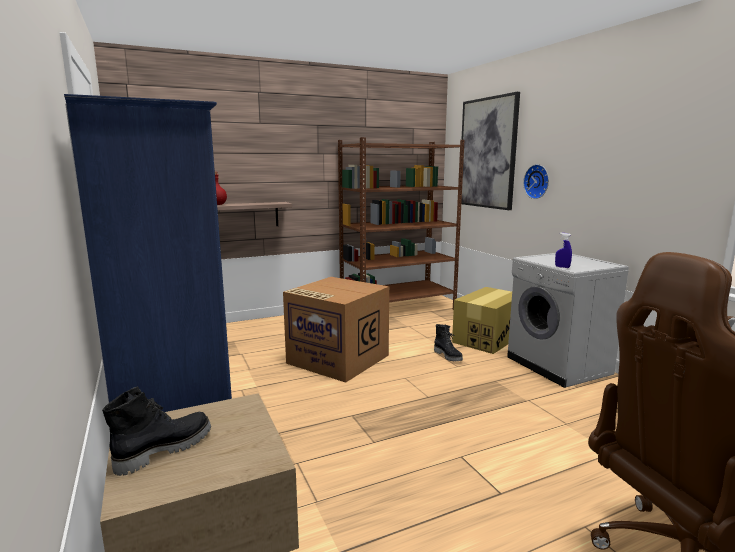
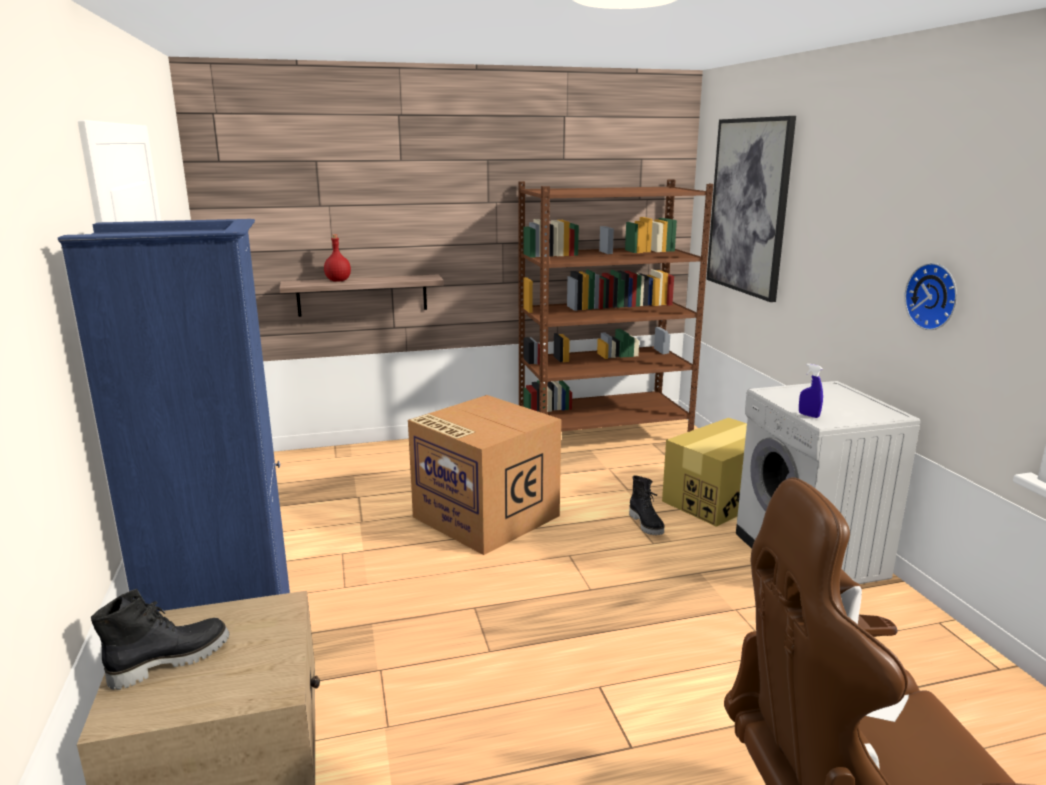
camera: 10 degrees right, 5 degrees up
wall clock [523,164,549,199] -> wall clock moved to [904,263,957,330]

